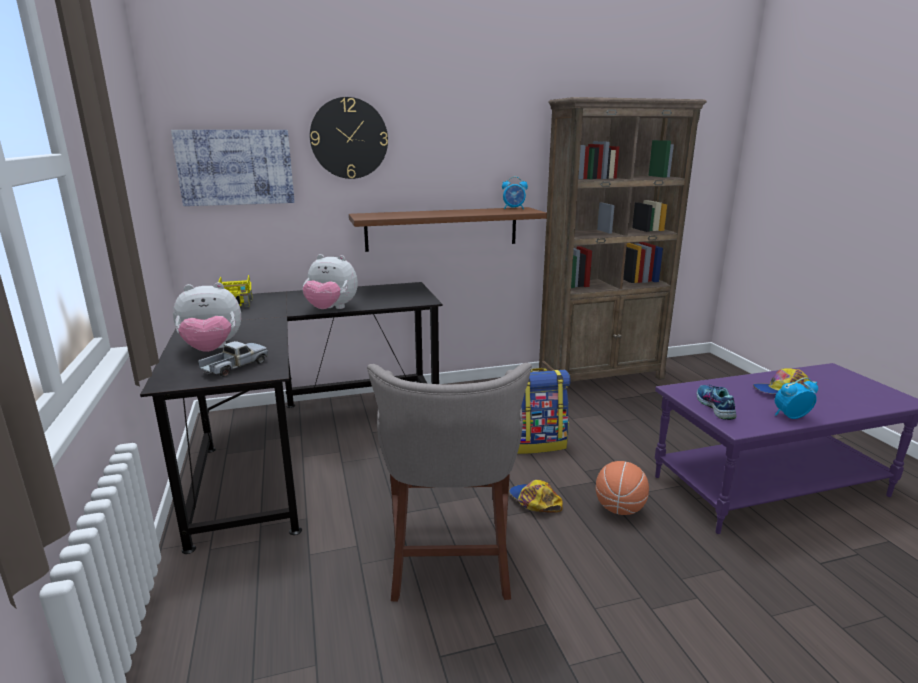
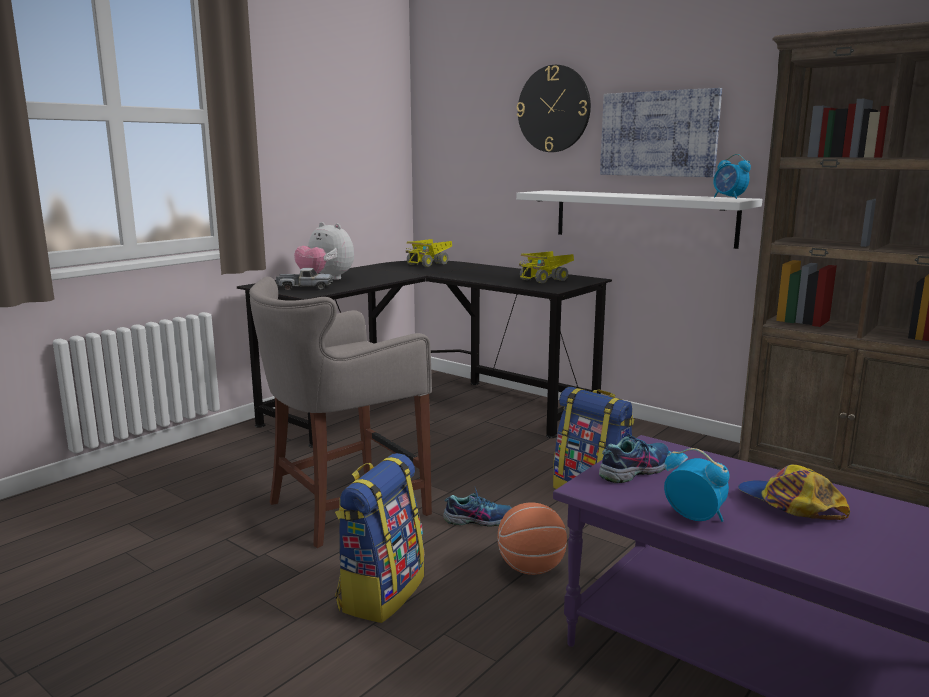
camera: 55 degrees right, 5 degrees down
picture [171,130,295,206] -> picture moved to [600,88,722,177]
plush toy [302,254,358,309] -> none
brown shelf [349,207,547,252] -> white shelf [516,190,762,249]
cap [509,480,563,513] -> shoe [443,488,512,527]
none -> backpack [335,453,425,623]
none -> toy truck [519,251,574,283]

